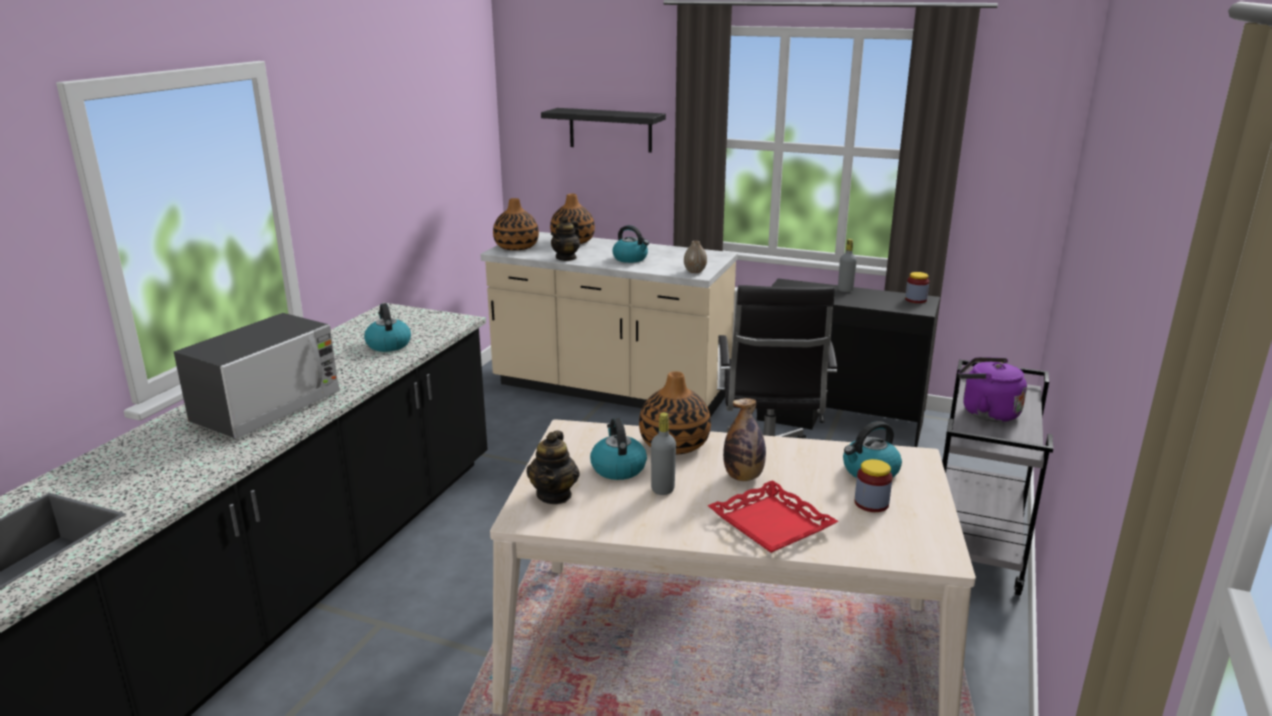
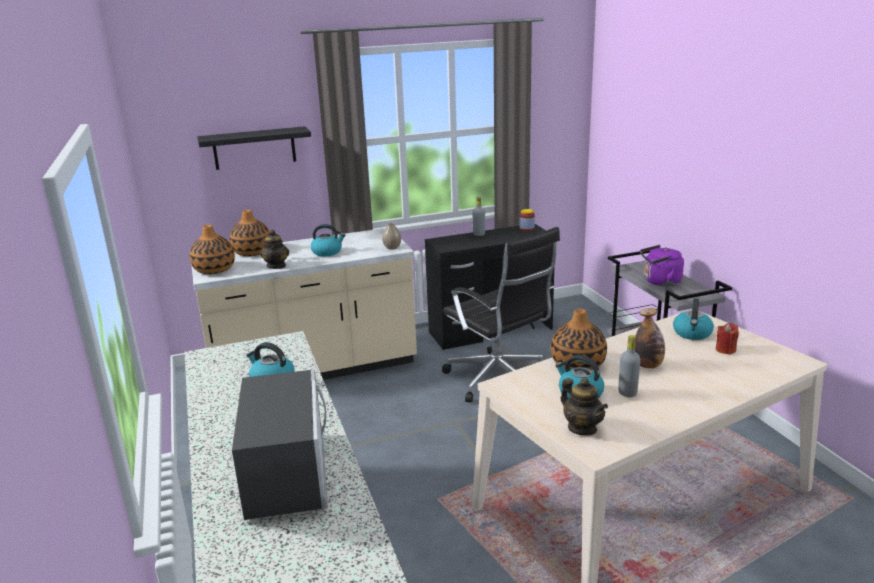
camera: 40 degrees left, 0 degrees up
red tray [707,480,839,553] -> none
jar [854,459,893,512] -> red candle [716,323,739,354]

